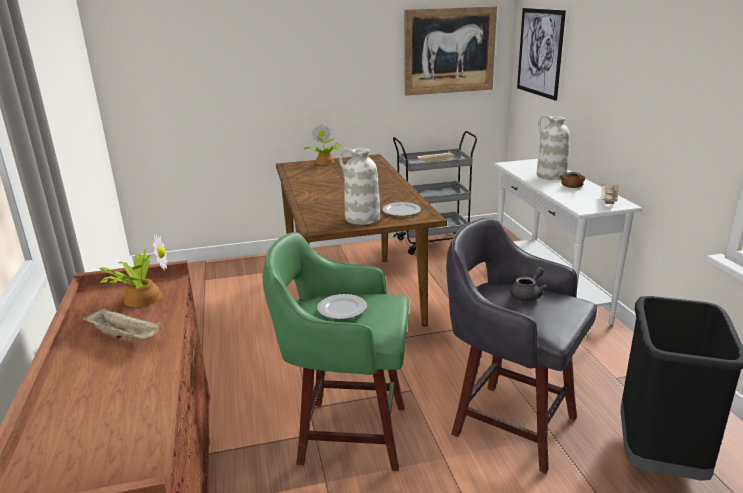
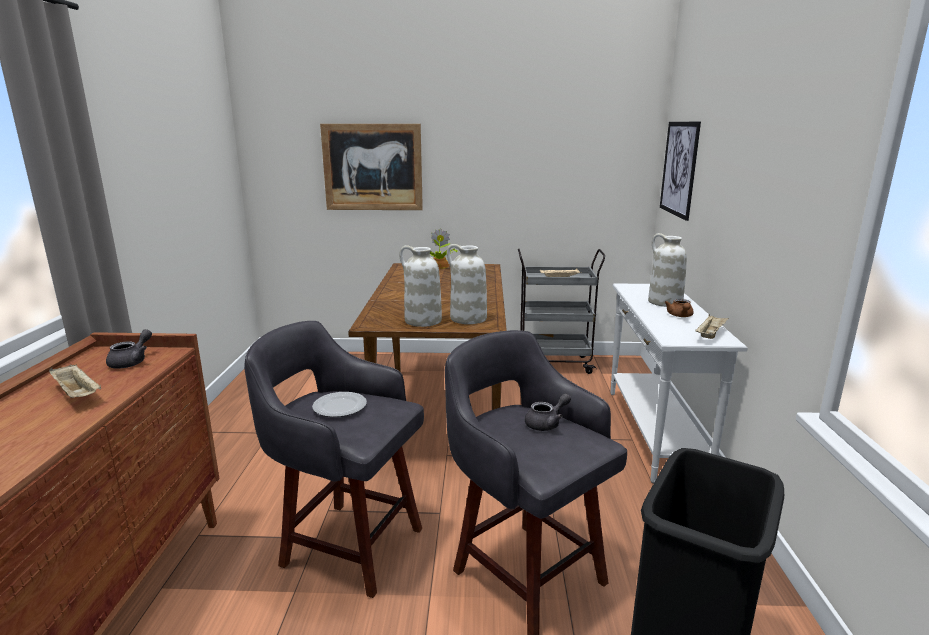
camera: 15 degrees right, 5 degrees down
potted plant [99,234,168,307] -> grey teapot [106,329,152,369]
green stool [263,232,409,471] -> grey stool [244,321,424,598]
plate [382,202,421,216] -> white vase [447,244,487,324]
picture [404,6,497,96] -> picture moved to [320,124,423,210]

